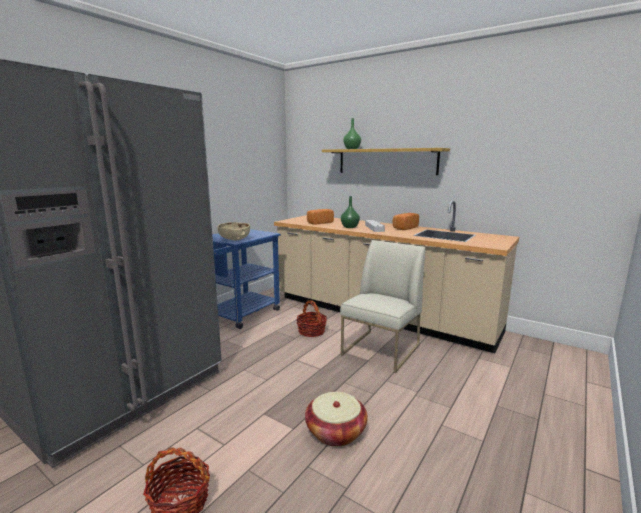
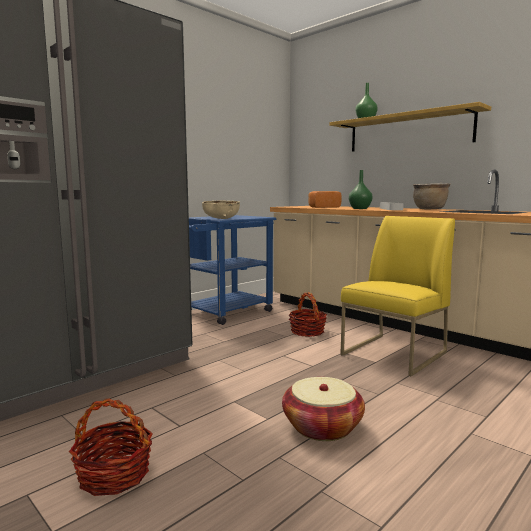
camera: 10 degrees right, 5 degrees down
white chair [340,240,425,373] -> yellow chair [340,216,455,377]
bread [393,213,419,230] -> brown cooking pot [413,183,451,210]

